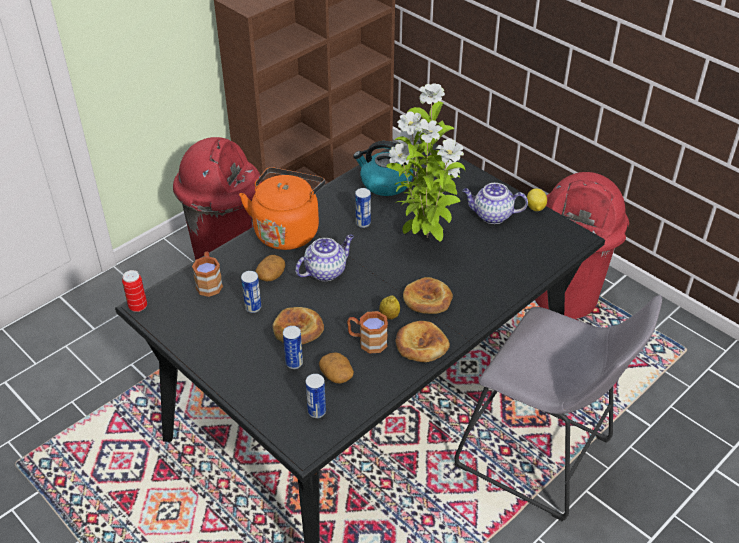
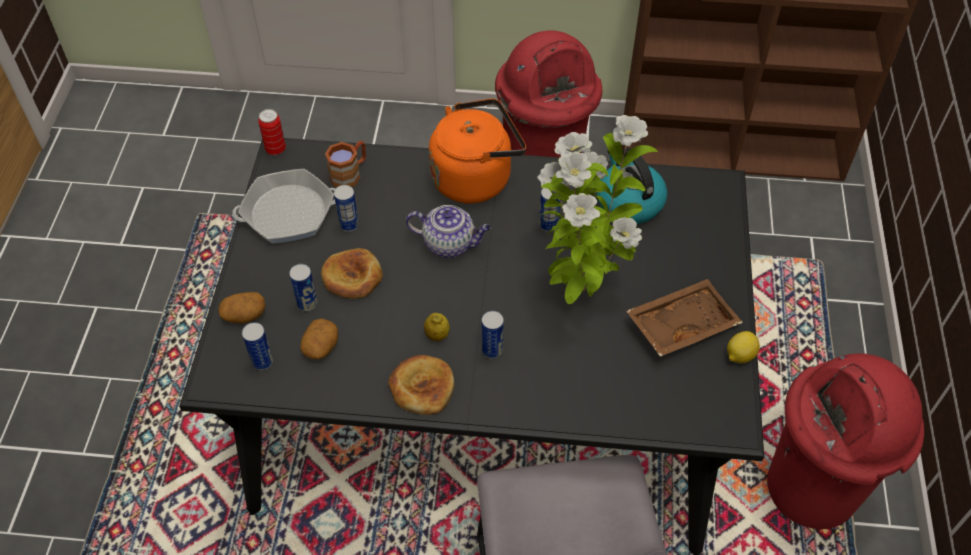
camera: 50 degrees right, 10 degrees up
potato [255,255,285,281] -> potato moved to [218,292,265,324]
brown mug [347,311,388,354] -> none
bread [403,277,453,314] -> can [482,311,504,359]
teapot [462,183,528,224] -> brown tray [626,279,743,357]
none -> frying pan [232,169,336,243]

